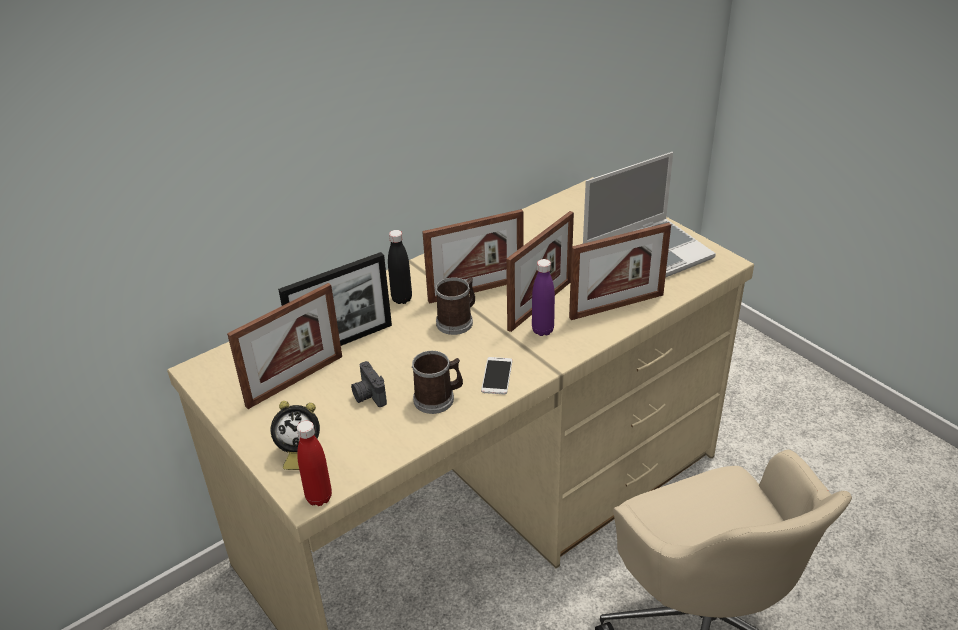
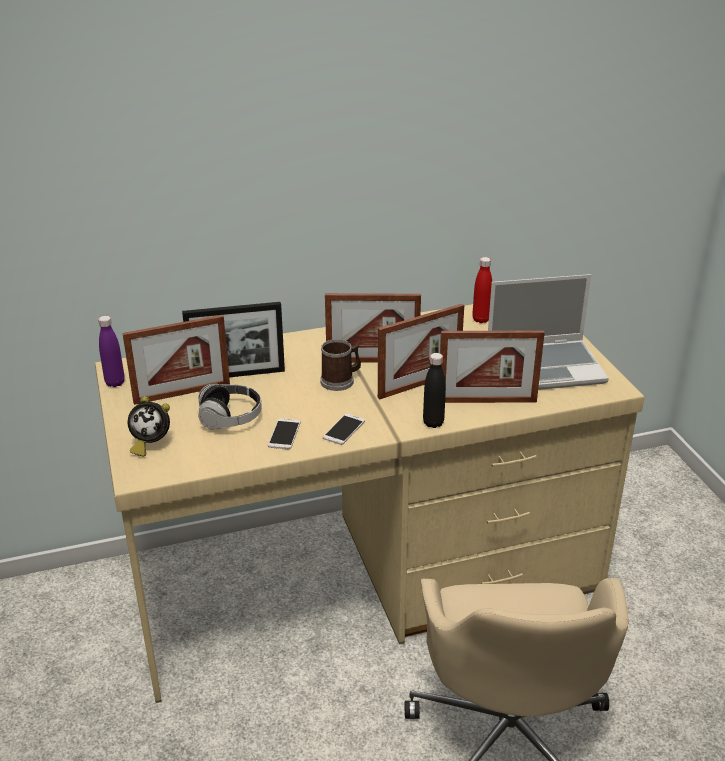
camera: 20 degrees right, 5 degrees down
red bottle [297,421,332,506] -> red bottle moved to [472,257,492,323]
camera [351,361,387,407] -> headphones [198,384,262,429]
black bottle [388,230,412,304] -> black bottle moved to [423,353,446,428]
mug [412,351,463,414] -> phone [268,418,301,449]
purple bottle [532,259,555,336] -> purple bottle moved to [98,316,125,387]

